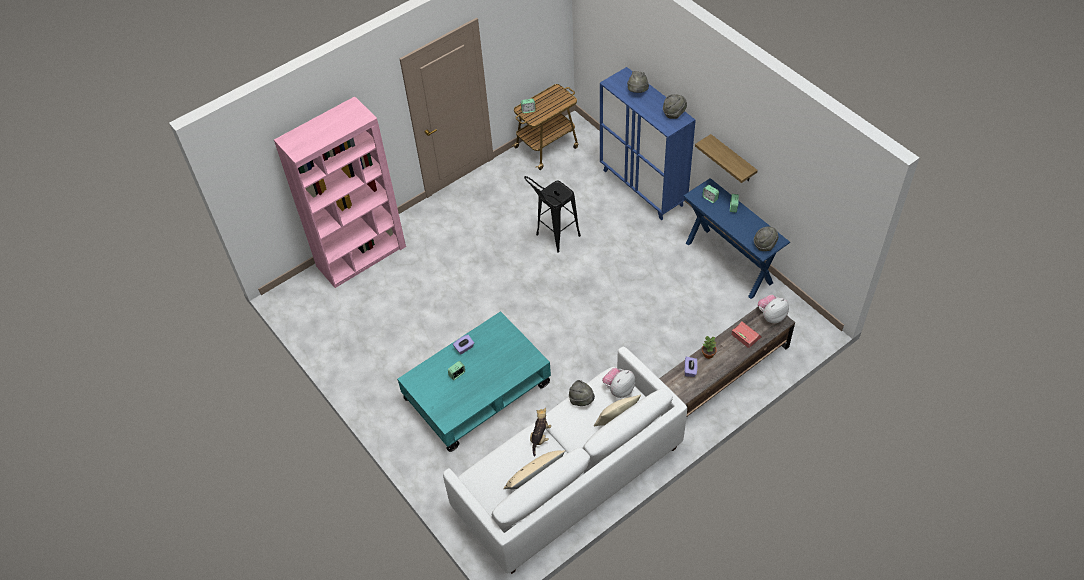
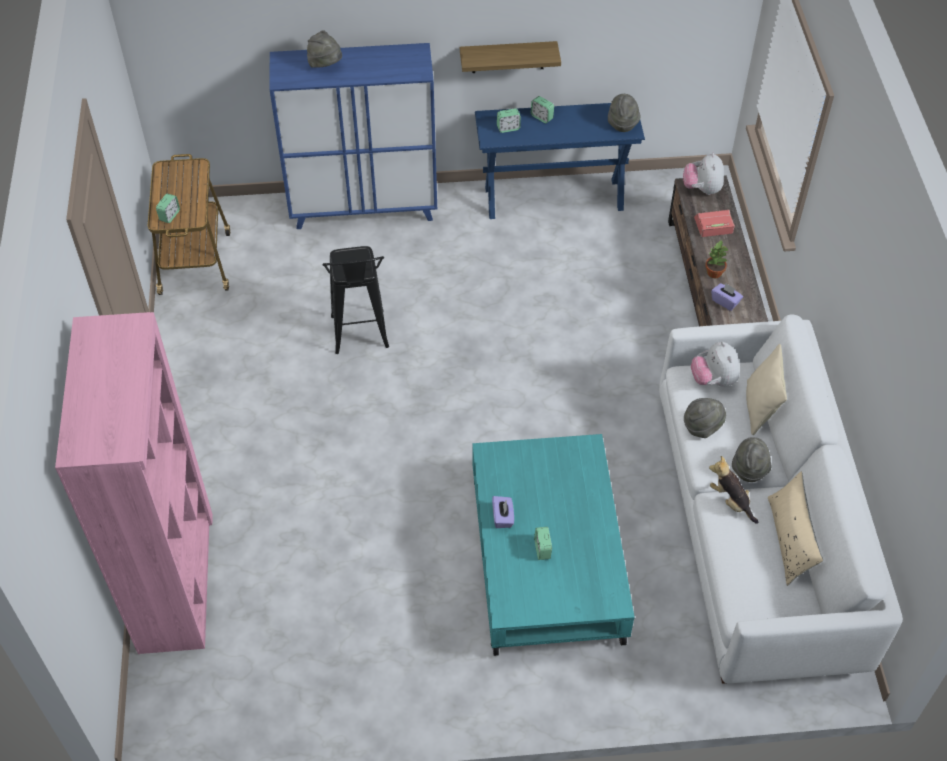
camera: 60 degrees left, 0 degrees up
grey hat [663,94,687,119] -> grey hat moved to [732,437,771,482]

